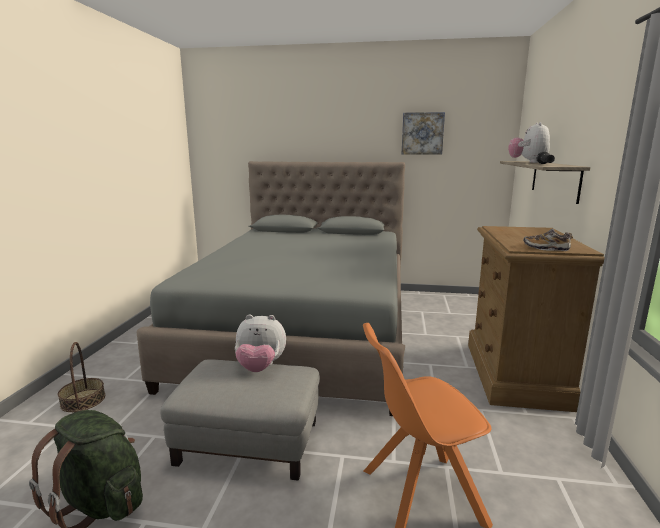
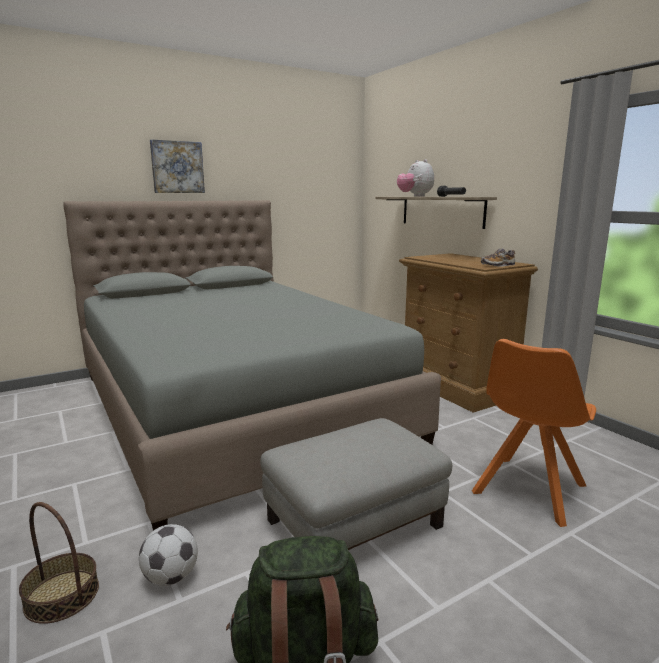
camera: 40 degrees left, 0 degrees up
plush toy [235,314,286,372] -> none
picture [402,112,445,154] -> picture moved to [150,139,205,193]
none -> football [139,524,198,586]

